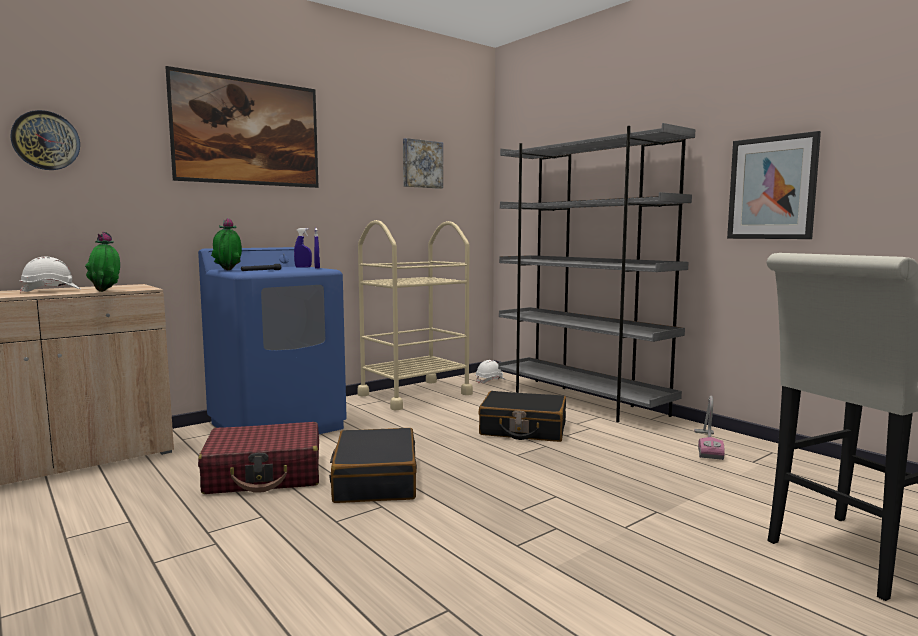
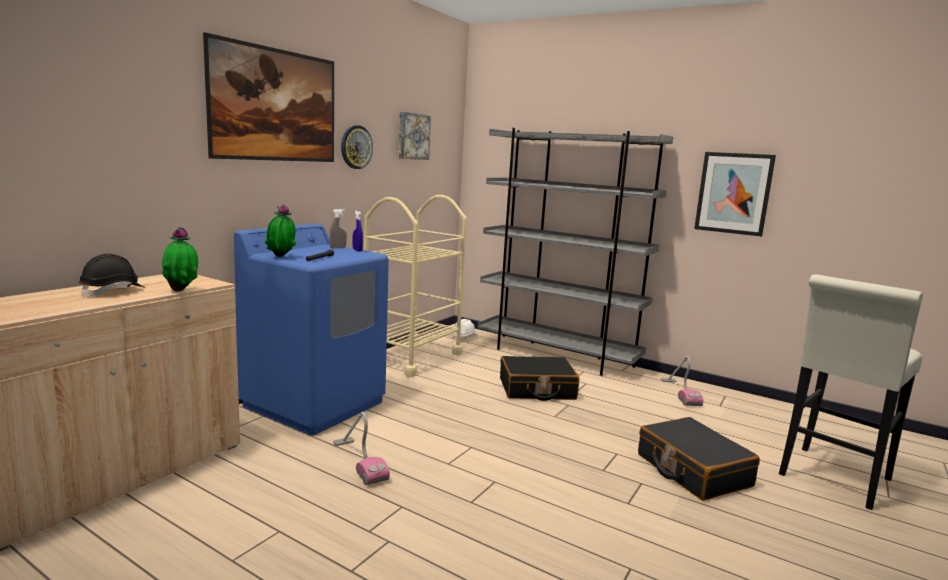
camera: 20 degrees left, 5 degrees up
wall clock [11,110,80,170] -> wall clock moved to [341,125,373,169]
white hard hat [19,257,80,293] -> black hard hat [79,254,145,297]
red suitcase [198,422,319,494] -> vacuum cleaner [333,412,390,485]
blue spray bottle [294,228,312,268] -> grey spray bottle [329,209,347,248]
black suitcase [329,428,417,503] -> black suitcase moved to [638,417,760,500]

